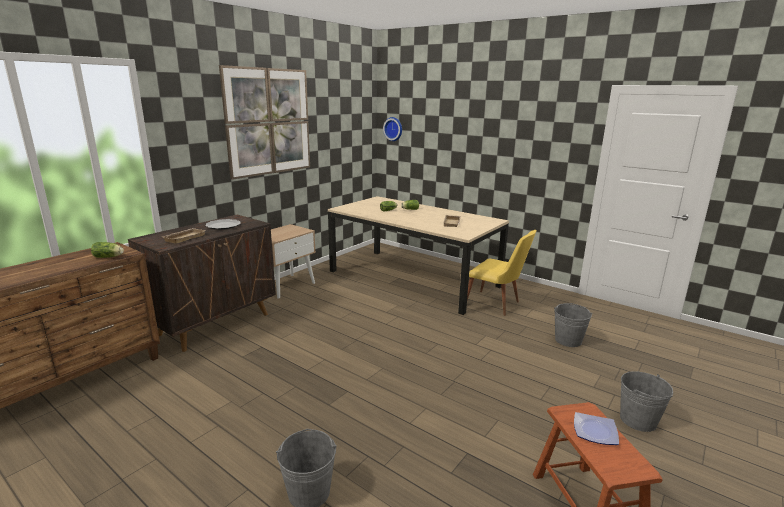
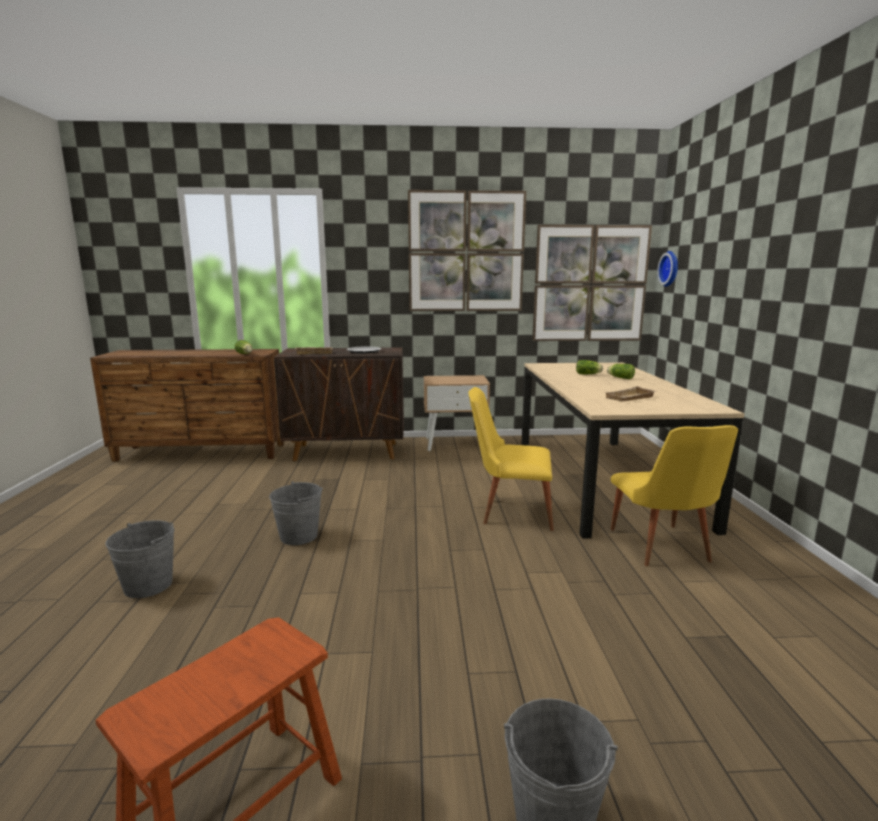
camera: 50 degrees right, 5 degrees down
grey bucket [554,303,593,347] -> grey bucket moved to [269,481,323,545]
plate [574,412,619,445] -> none
none -> yellow chair [468,387,554,531]
none -> picture [532,225,652,341]

